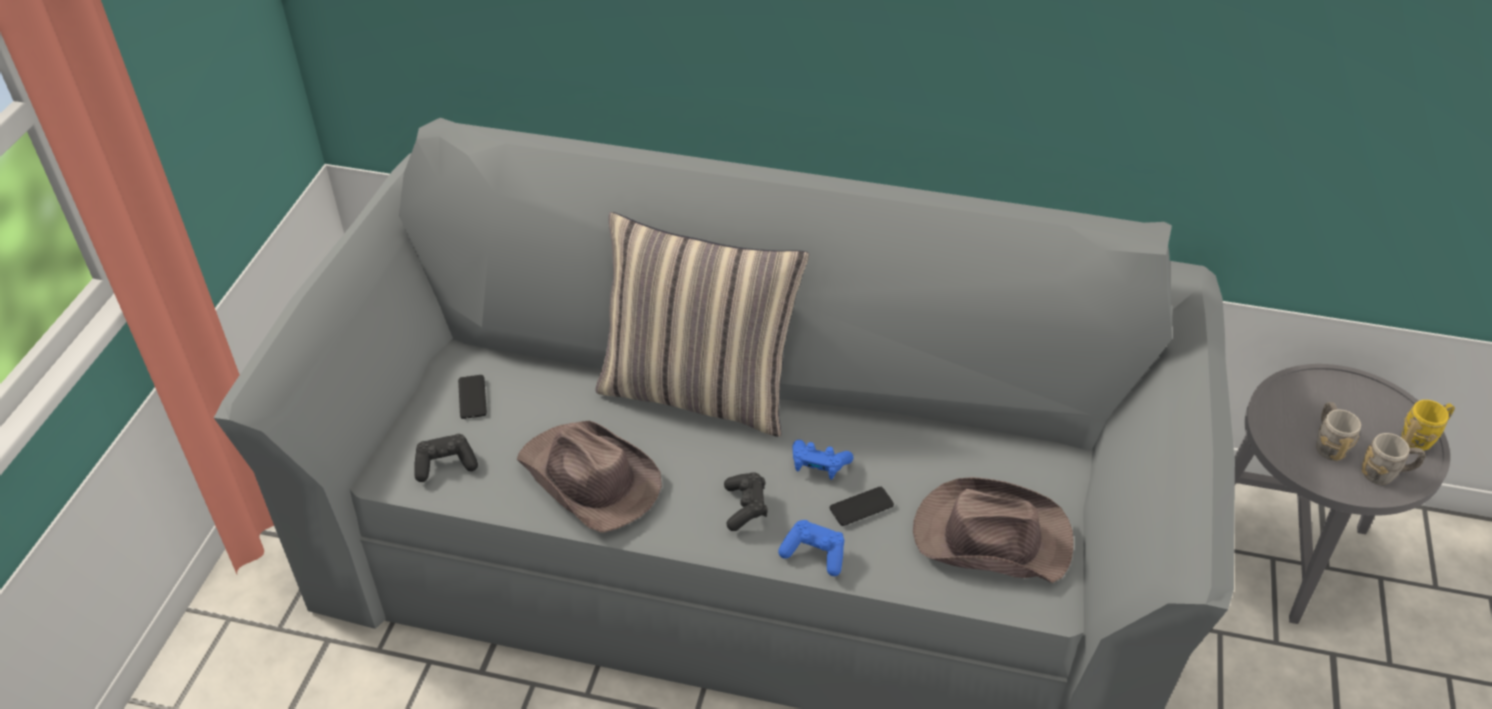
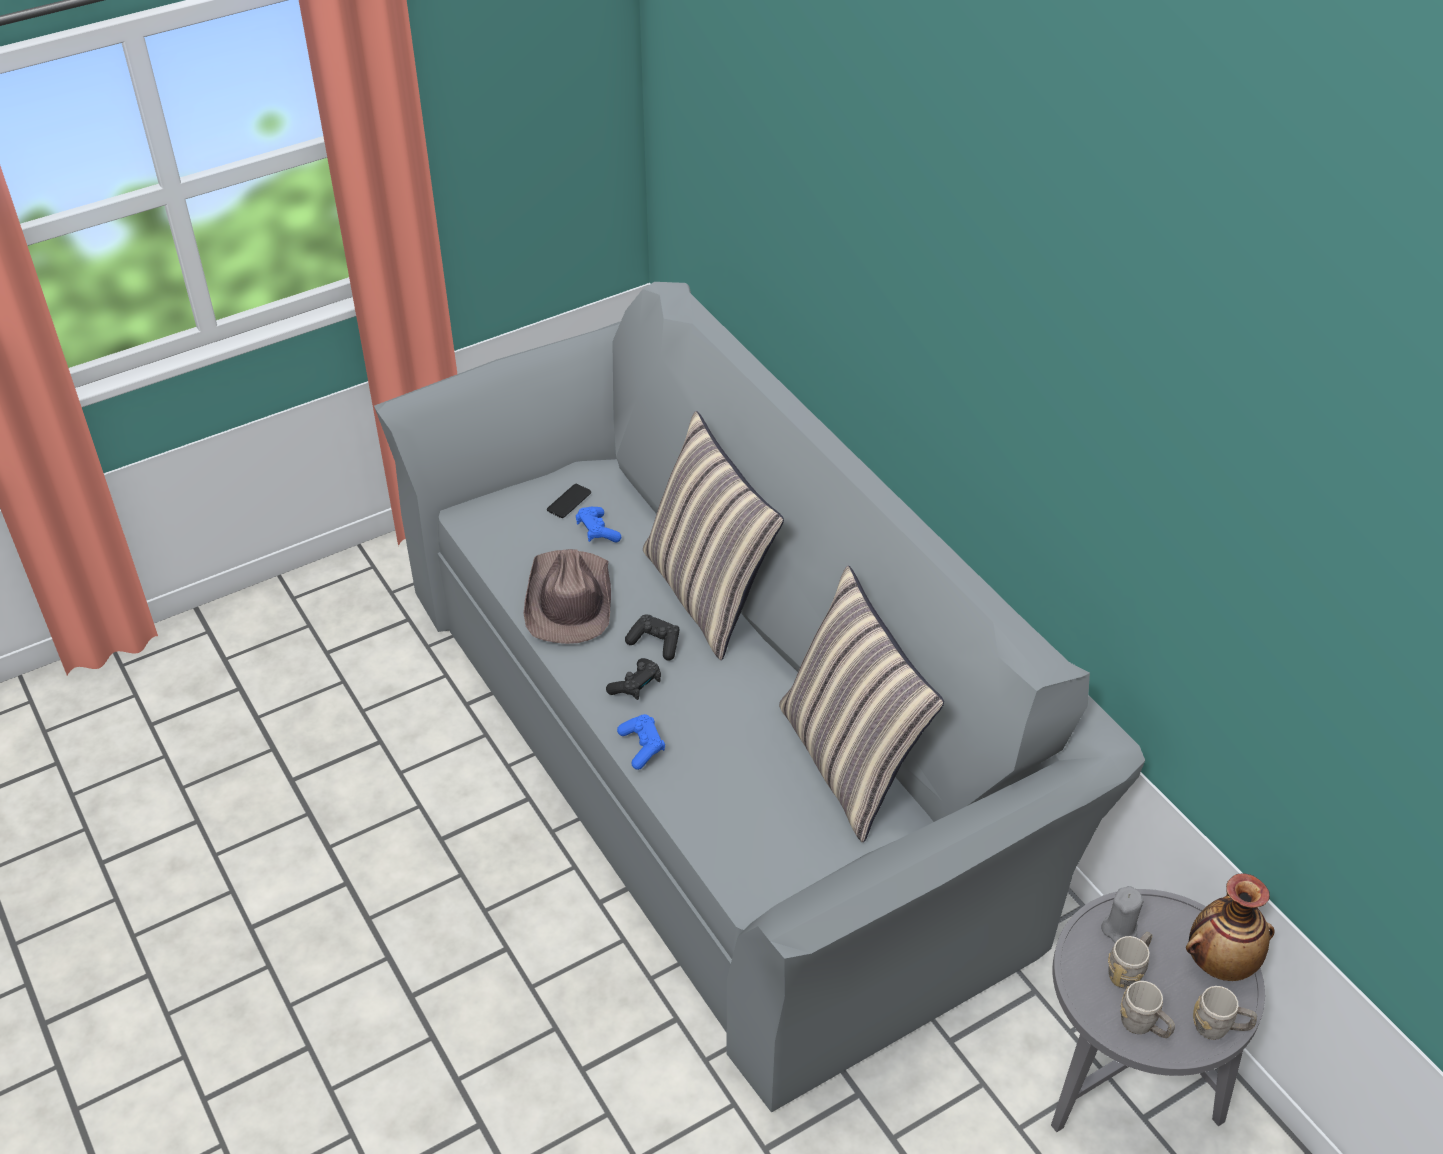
camera: 45 degrees right, 0 degrees up
black game controller [415,434,478,482] -> black game controller moved to [625,615,679,661]
blue game controller [792,440,853,480] -> blue game controller moved to [576,507,621,542]
phone [830,487,894,526] -> none
brown hat [913,477,1074,583] -> none
yellow mug [1402,400,1455,451] -> grey mug [1193,986,1257,1040]
none -> pillow [779,566,944,843]
none -> grey candle [1101,886,1143,943]
none -> vase [1186,873,1275,981]

